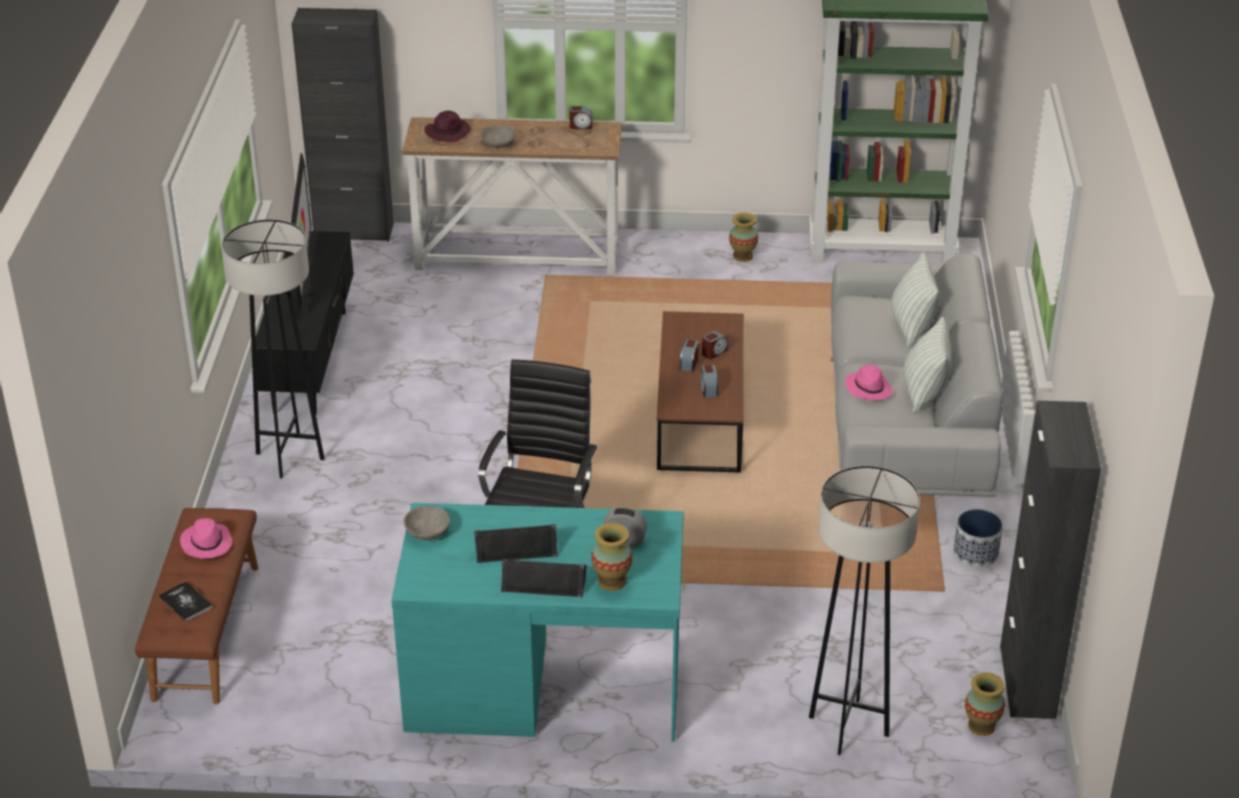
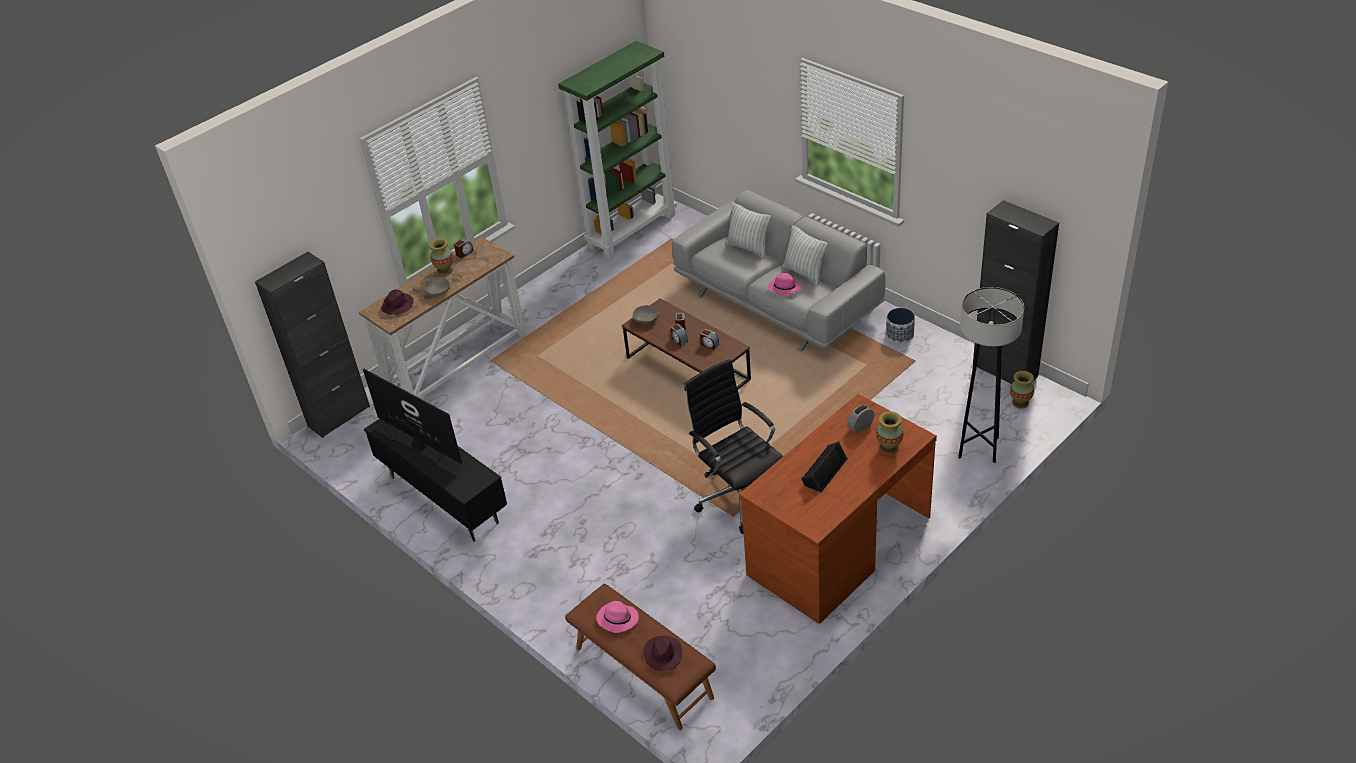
camera: 45 degrees left, 5 degrees up
book [159,581,213,622] -> purple hat [643,636,682,671]
grey floor lamp [222,219,325,479] -> none
turquoise desk [391,503,684,742] -> brown desk [739,394,937,624]
grey bowl [404,505,450,540] -> grey bowl moved to [633,305,659,324]
black speaker [501,559,586,598] -> none
vase [729,212,758,262] -> vase moved to [429,238,453,276]

